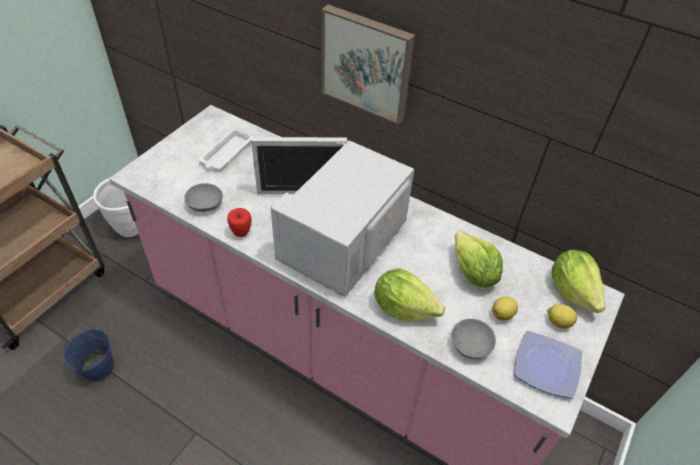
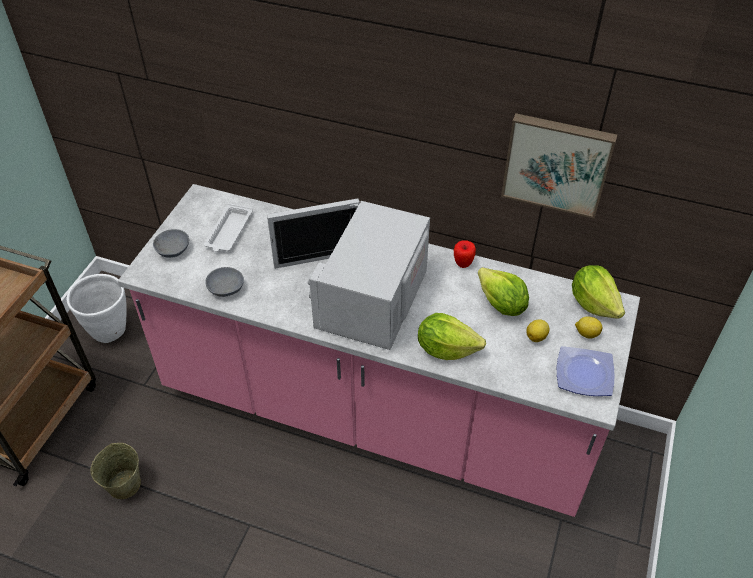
camera: 10 degrees left, 0 degrees up
blue bucket [63,329,114,382] -> beige bucket [91,443,141,499]
apple [227,208,252,237] -> apple moved to [454,240,476,268]
picture [321,4,415,125] -> picture moved to [501,113,617,219]
grey bowl [452,319,496,359] -> grey bowl moved to [153,229,189,258]

